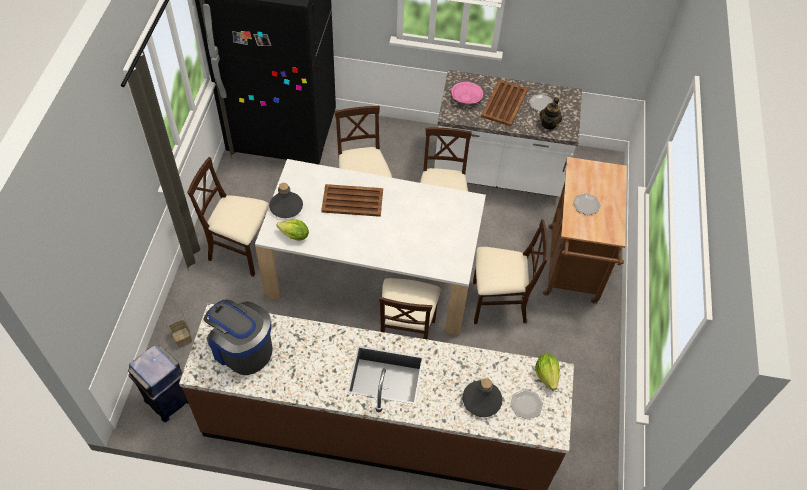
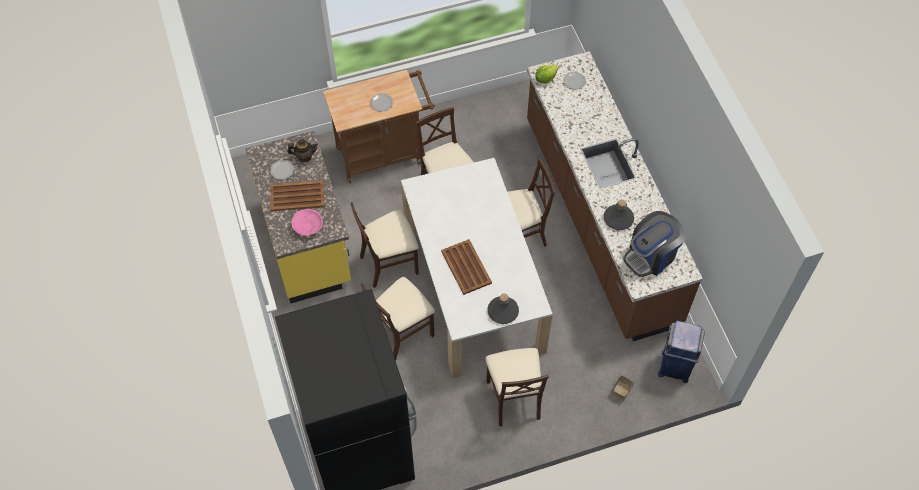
camera: 115 degrees left, 5 degrees up
coffee machine [204,300,273,375] -> coffee machine turned 45 degrees clockwise [623,211,685,277]
lettuce [277,220,309,241] -> none
white counter [434,70,582,197] -> yellow counter [245,131,351,303]
grey bottle [462,378,502,417] -> grey bottle moved to [604,200,634,230]

